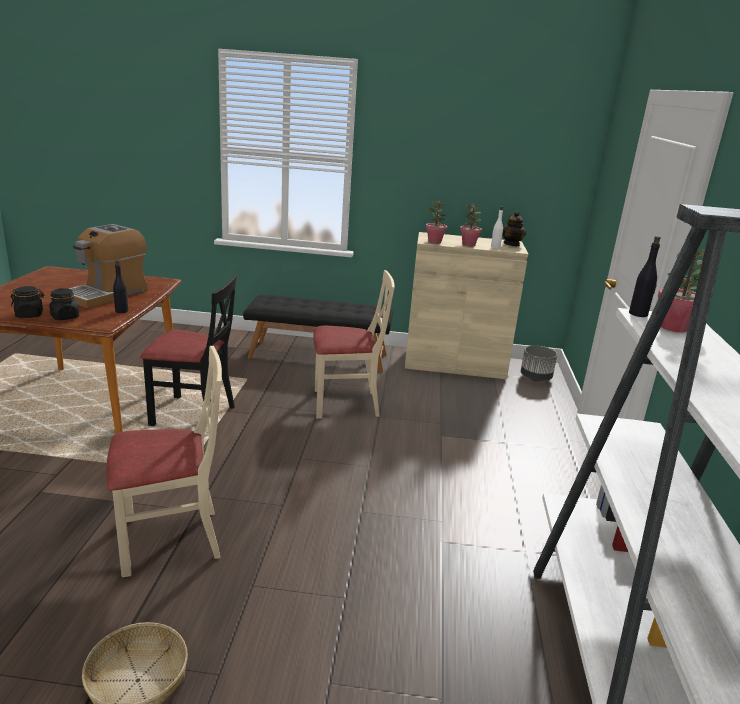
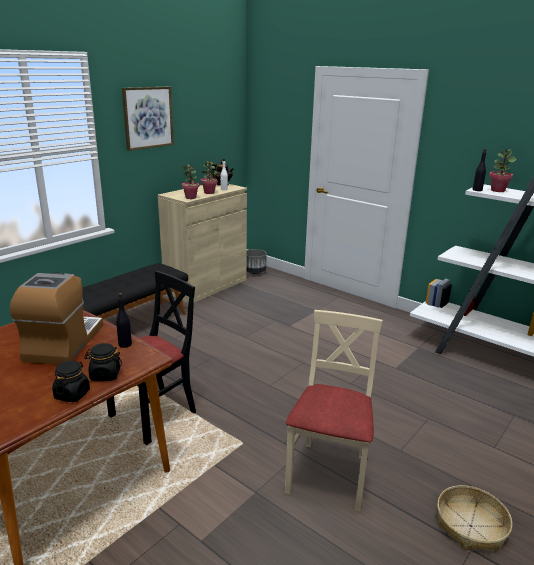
camera: 55 degrees left, 0 degrees up
coffee machine [68,224,148,308] -> coffee machine turned 150 degrees counterclockwise [10,273,103,365]
beige chair [313,270,395,418] -> none
none -> picture [122,87,174,151]

